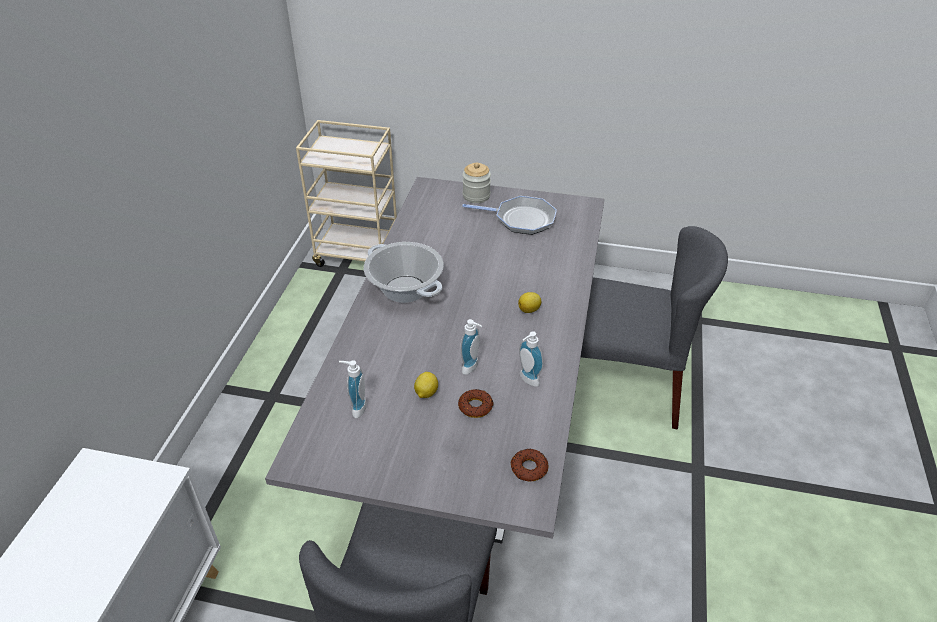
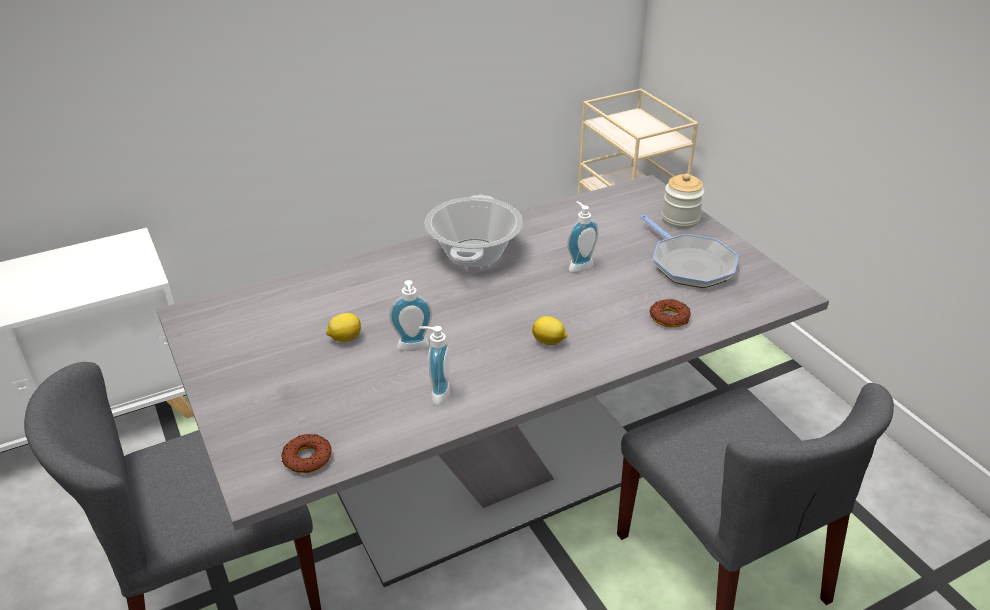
camera: 50 degrees right, 5 degrees down
soap dispenser [339,360,367,418] -> soap dispenser moved to [567,201,599,273]
donut [458,389,493,418] -> donut moved to [650,299,691,328]

